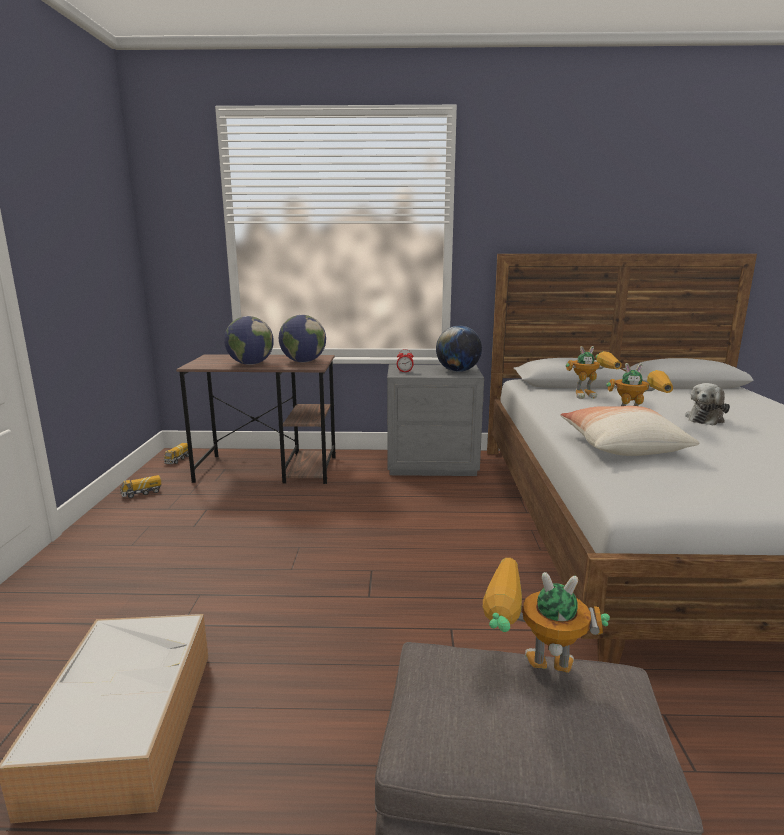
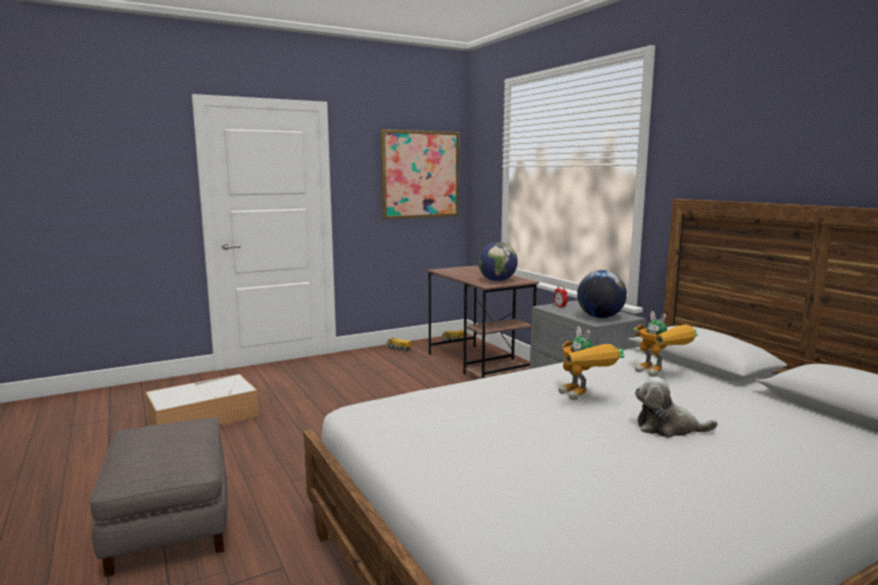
camera: 60 degrees right, 5 degrees down
globe [224,316,274,365] -> none
toy robot [483,558,610,673] -> none
pillow [560,406,699,456] -> none
none -> picture [380,129,459,219]

